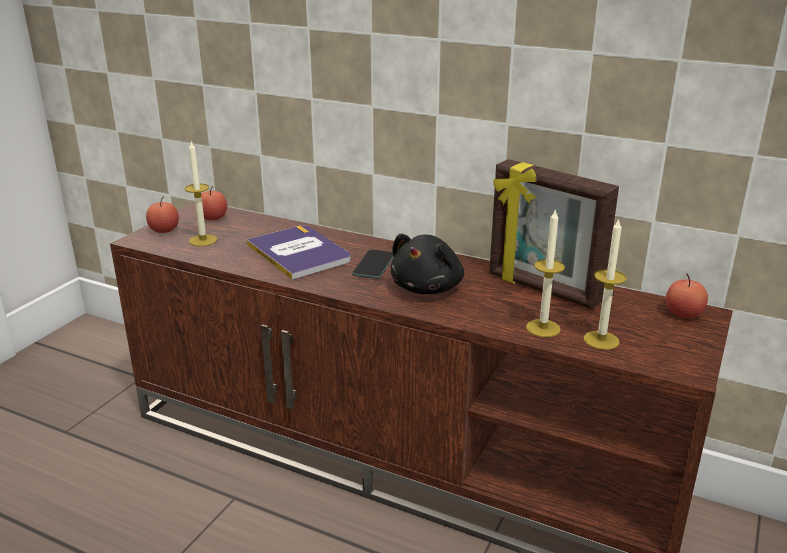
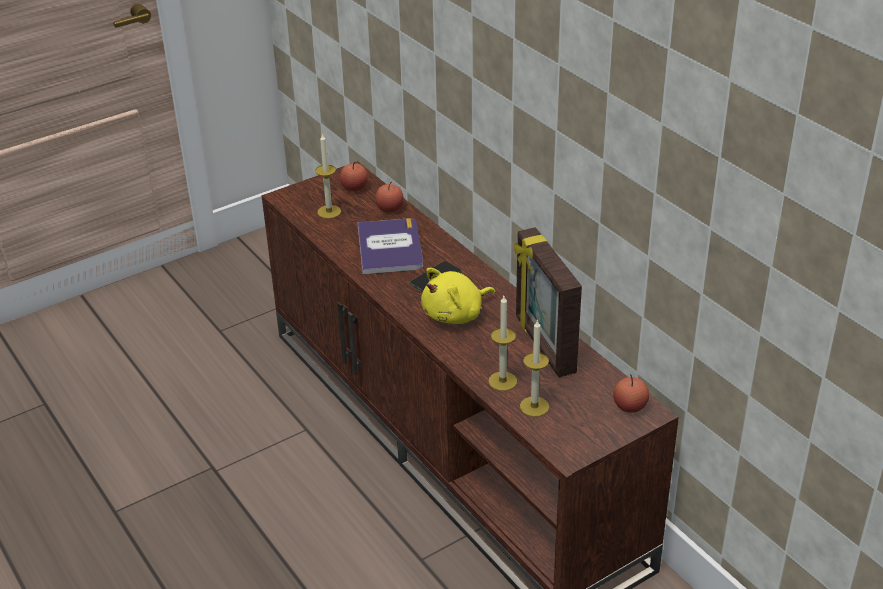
camera: 30 degrees right, 10 degrees up
apple [146,197,179,233] -> apple moved to [375,182,403,212]
black plush toy [390,234,464,294] -> yellow plush toy [421,268,495,324]

